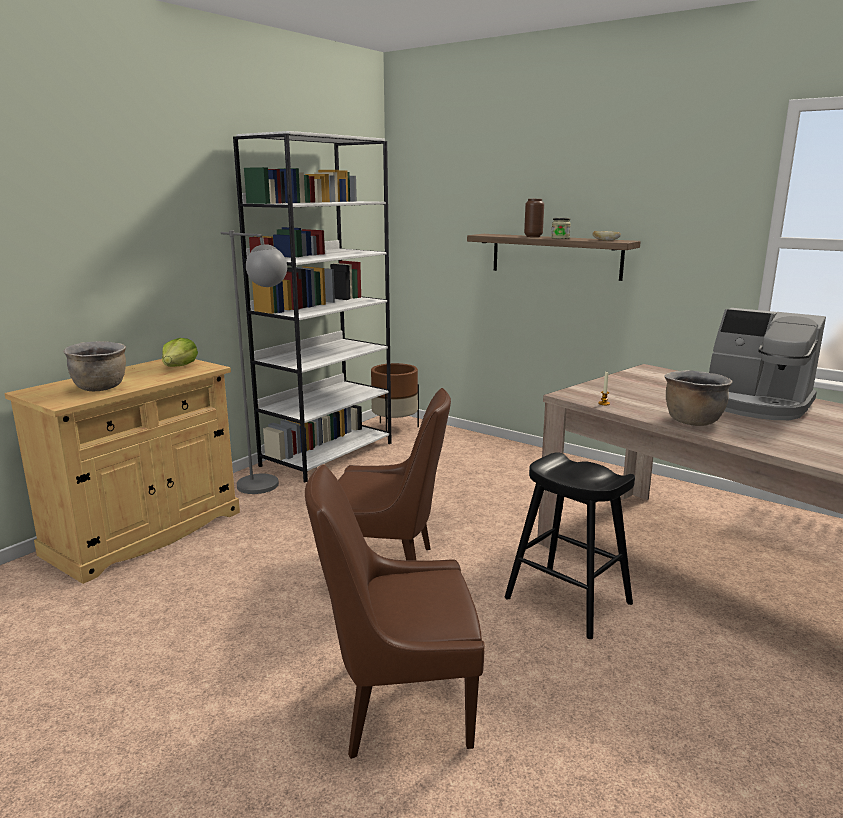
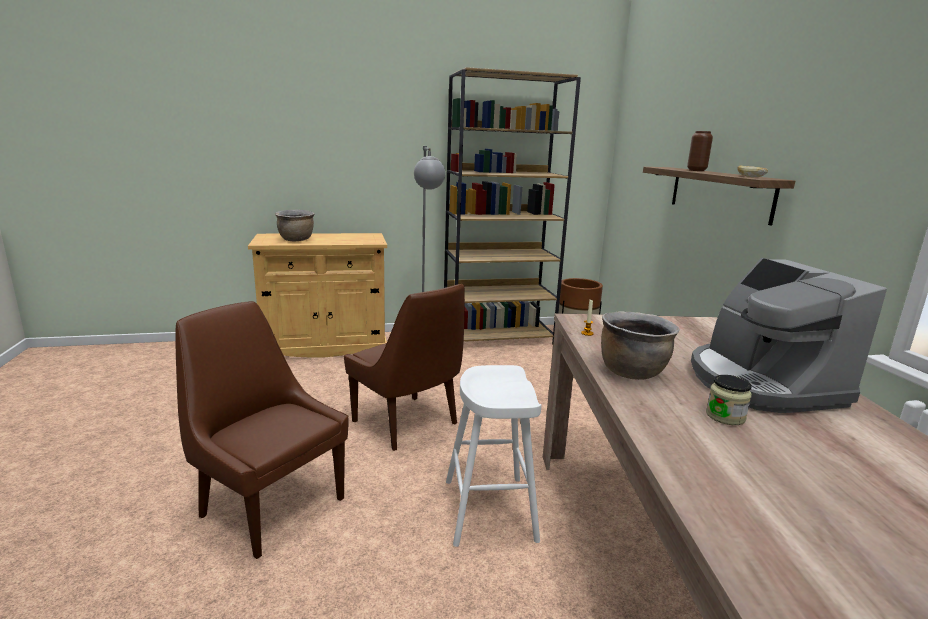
camera: 40 degrees right, 0 degrees up
lettuce [162,338,198,367] -> none
white bookcase [233,131,391,482] -> brown bookcase [444,67,581,345]
black stool [505,452,635,639] -> white stool [446,365,542,547]
jar [551,218,571,239] -> jar moved to [706,375,752,425]

